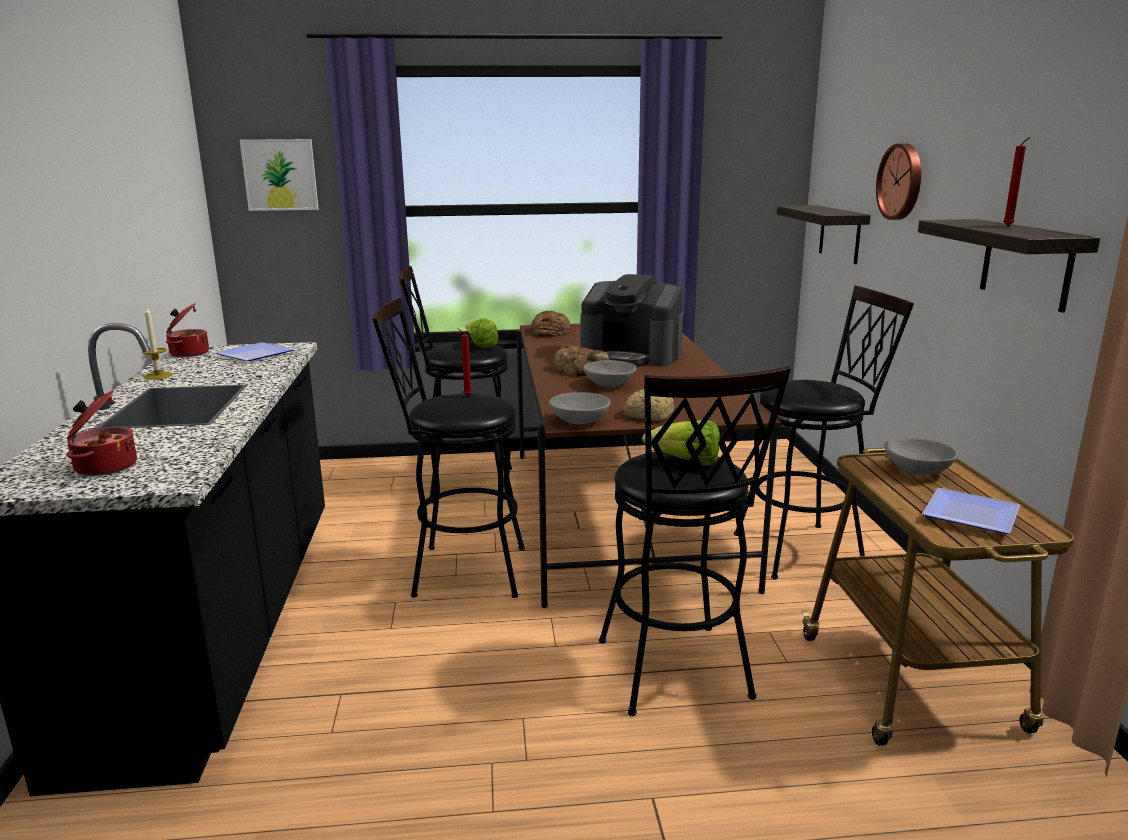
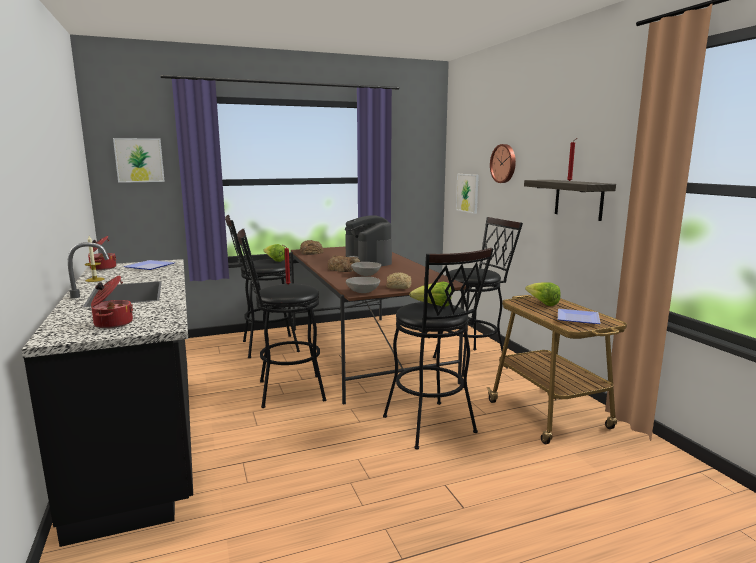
camera: 15 degrees left, 5 degrees down
coffee machine [581,274,683,366] -> coffee machine turned 60 degrees clockwise [345,215,392,266]
shelf [777,205,871,264] -> picture [456,174,479,214]
grey bowl [884,437,958,475] -> lettuce [525,282,560,306]

